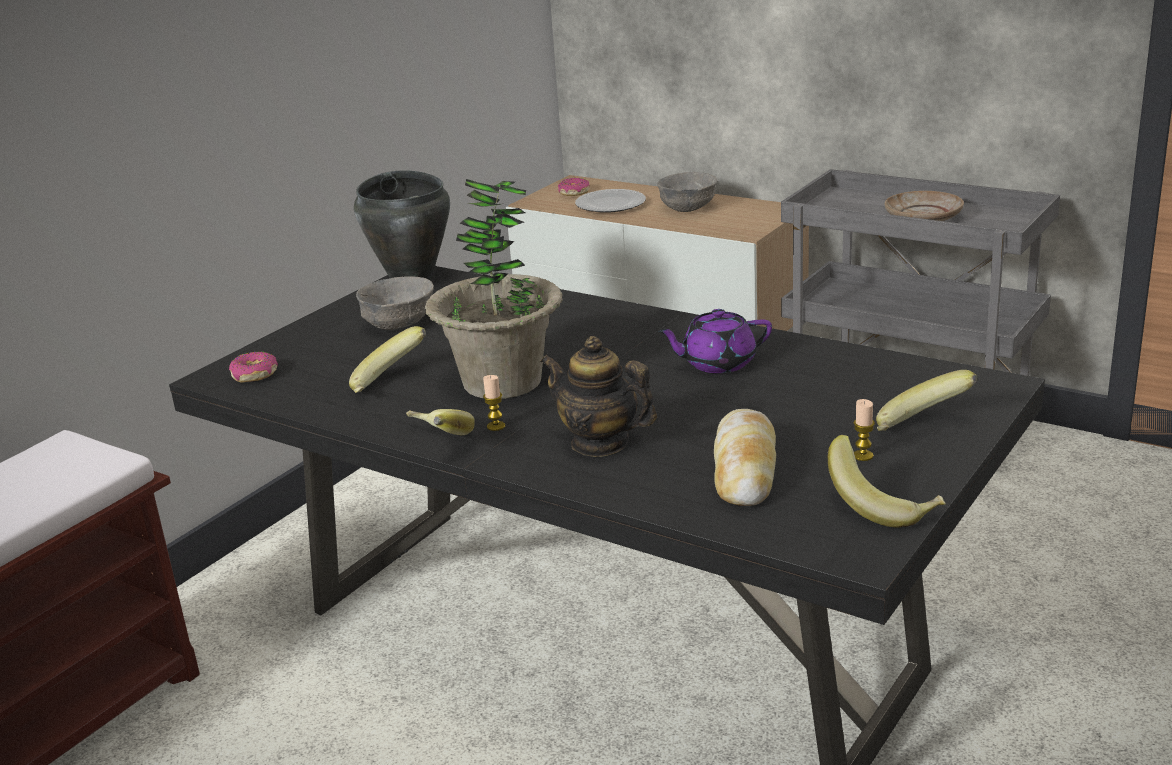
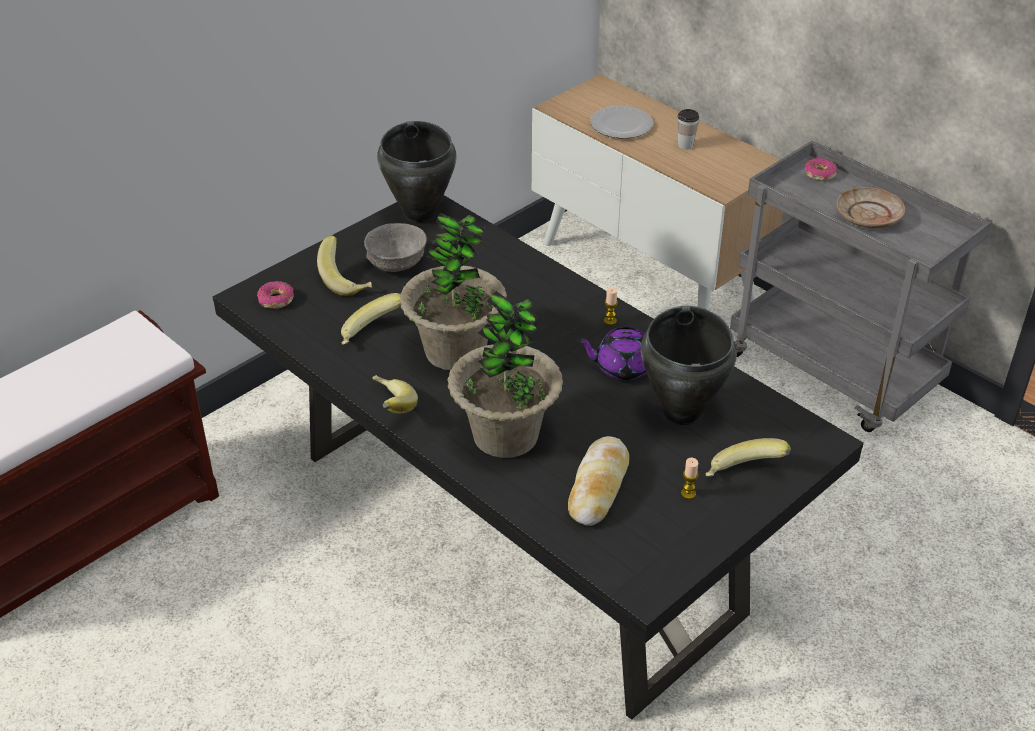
camera: 10 degrees right, 15 degrees up
candle [483,375,505,431] -> candle moved to [604,288,618,325]
teapot [540,336,657,457] -> potted plant [447,291,563,458]
donut [558,178,590,196] -> donut moved to [805,158,837,181]
grey bowl [657,172,718,212] -> cup [677,109,699,150]
banana [827,435,946,528] -> banana moved to [317,236,372,296]
none -> black cooking pot [641,306,737,425]

